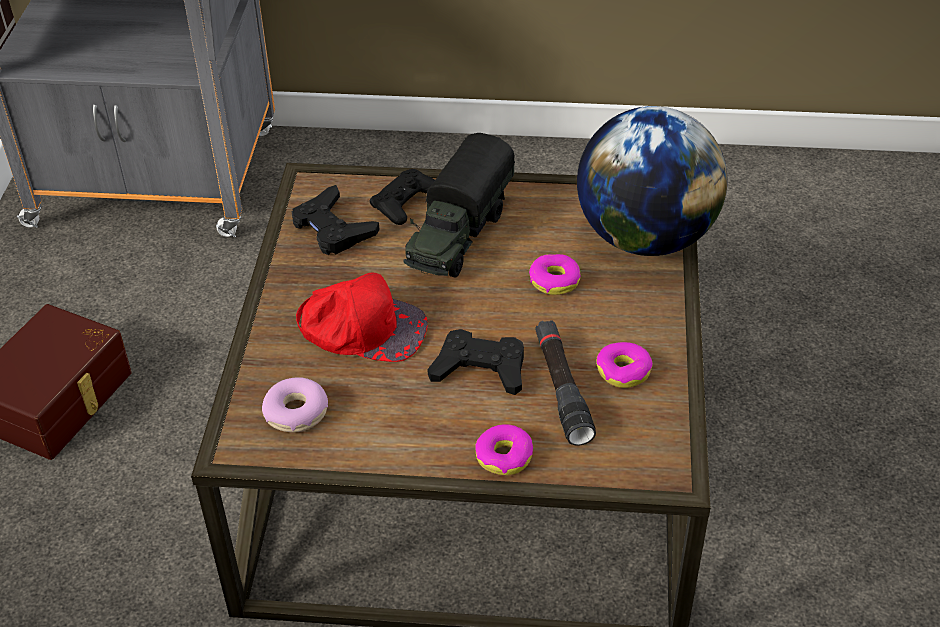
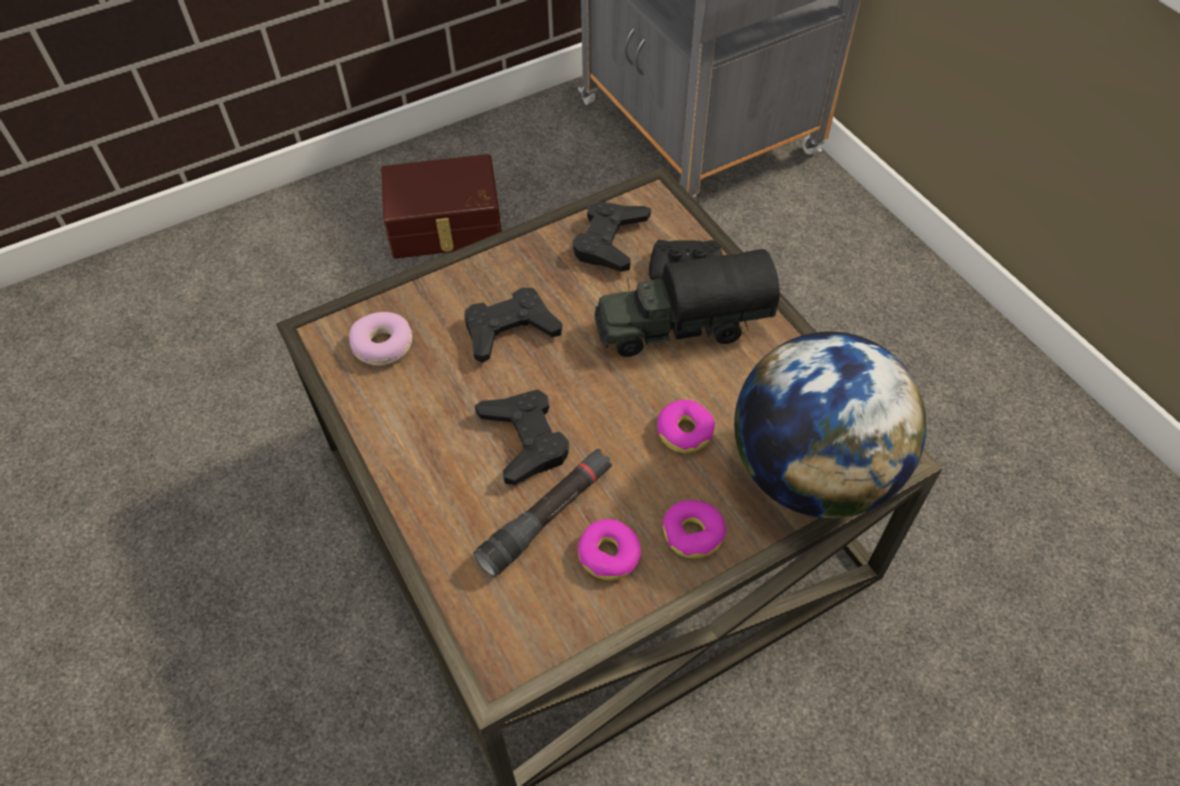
camera: 55 degrees right, 10 degrees up
red cap [296,272,428,362] -> black game controller [464,288,562,363]
donut [475,424,533,475] -> donut moved to [663,500,726,558]

